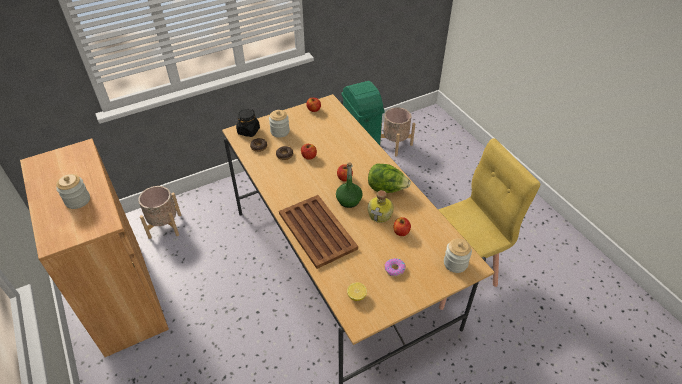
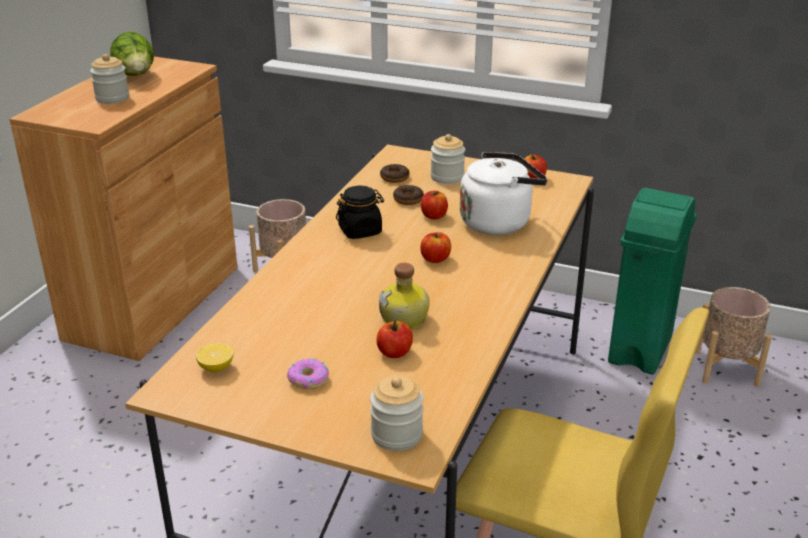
camera: 50 degrees right, 15 degrees down
black jar [236,109,260,137] -> black jar moved to [336,186,384,239]
brown tray [279,195,358,269] -> none
green bottle [336,162,363,208] -> none
lettuce [368,163,411,193] -> lettuce moved to [110,32,154,76]
none -> white kettle [460,152,547,235]

